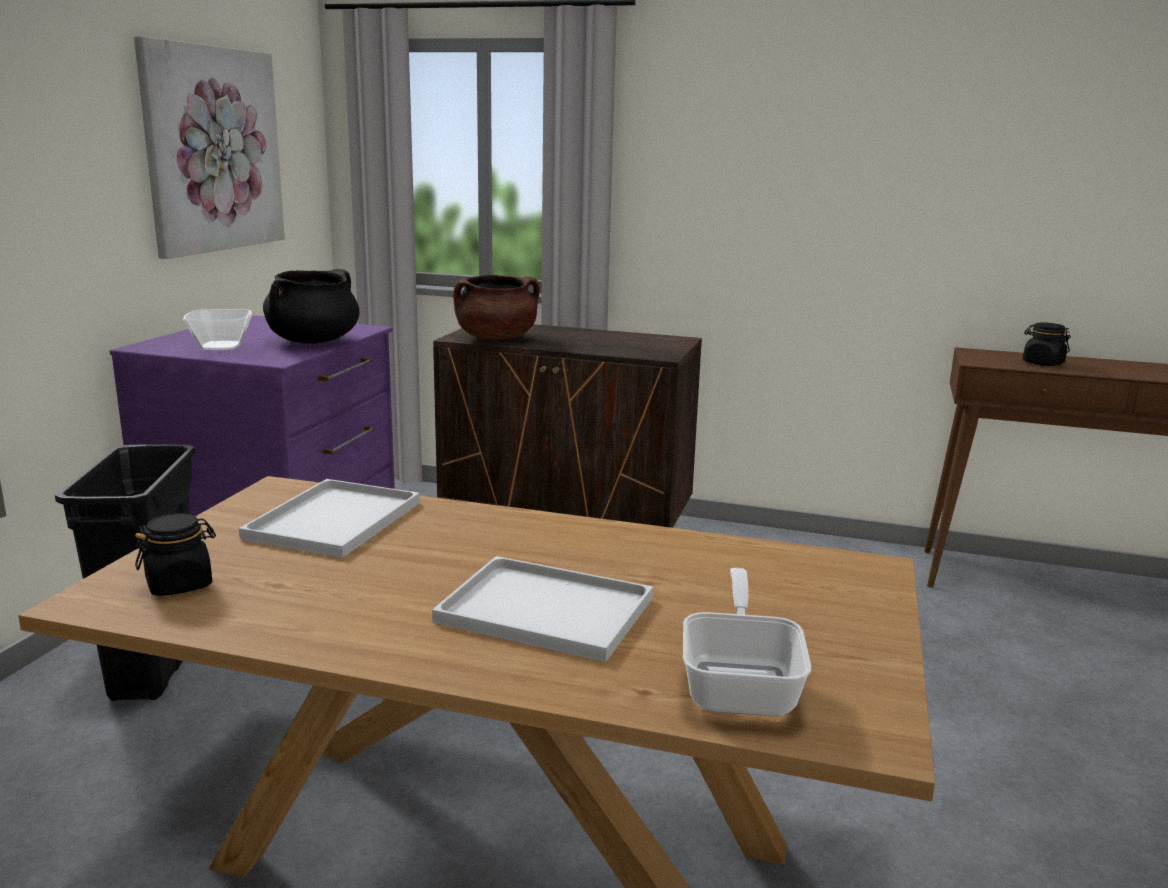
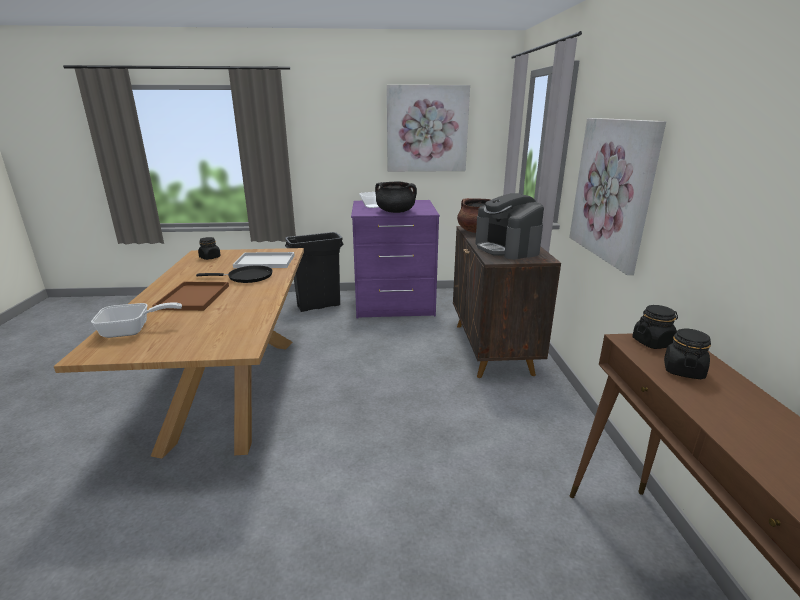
camera: 70 degrees right, 5 degrees up
white tray [432,556,653,662] -> brown tray [152,282,229,311]
none -> black frying pan [196,265,273,283]
none -> coffee machine [475,193,544,260]
none -> picture [569,118,666,275]
none -> black jar [632,305,678,349]

